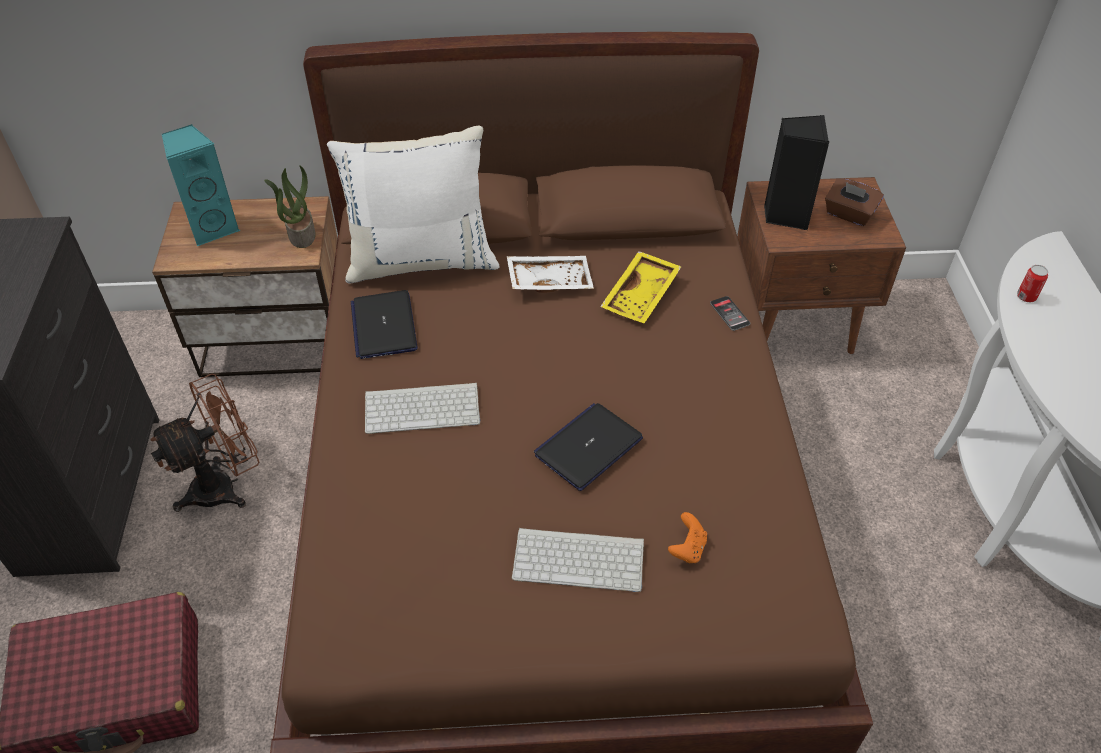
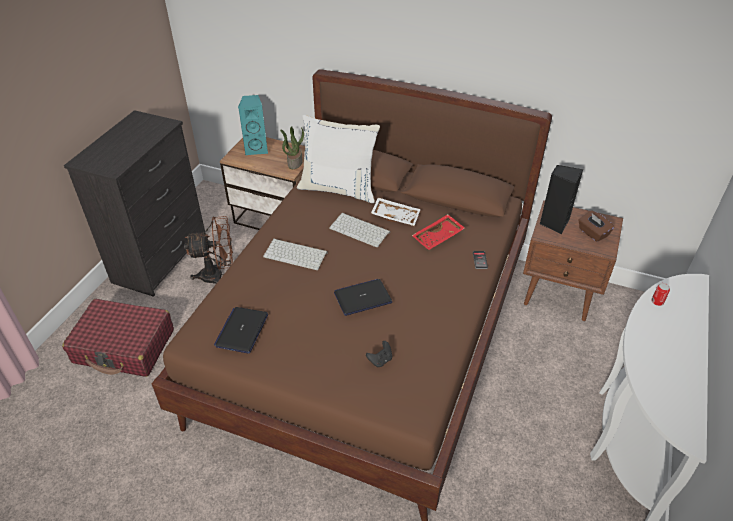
camera: 25 degrees right, 5 degrees down
laptop [351,290,418,359] -> laptop moved to [214,307,268,354]
keyboard [512,528,644,592] -> keyboard moved to [329,213,390,247]
yellow tray [600,251,681,323] -> red tray [412,214,465,250]
orange game controller [668,512,707,564] -> black game controller [366,341,392,367]

